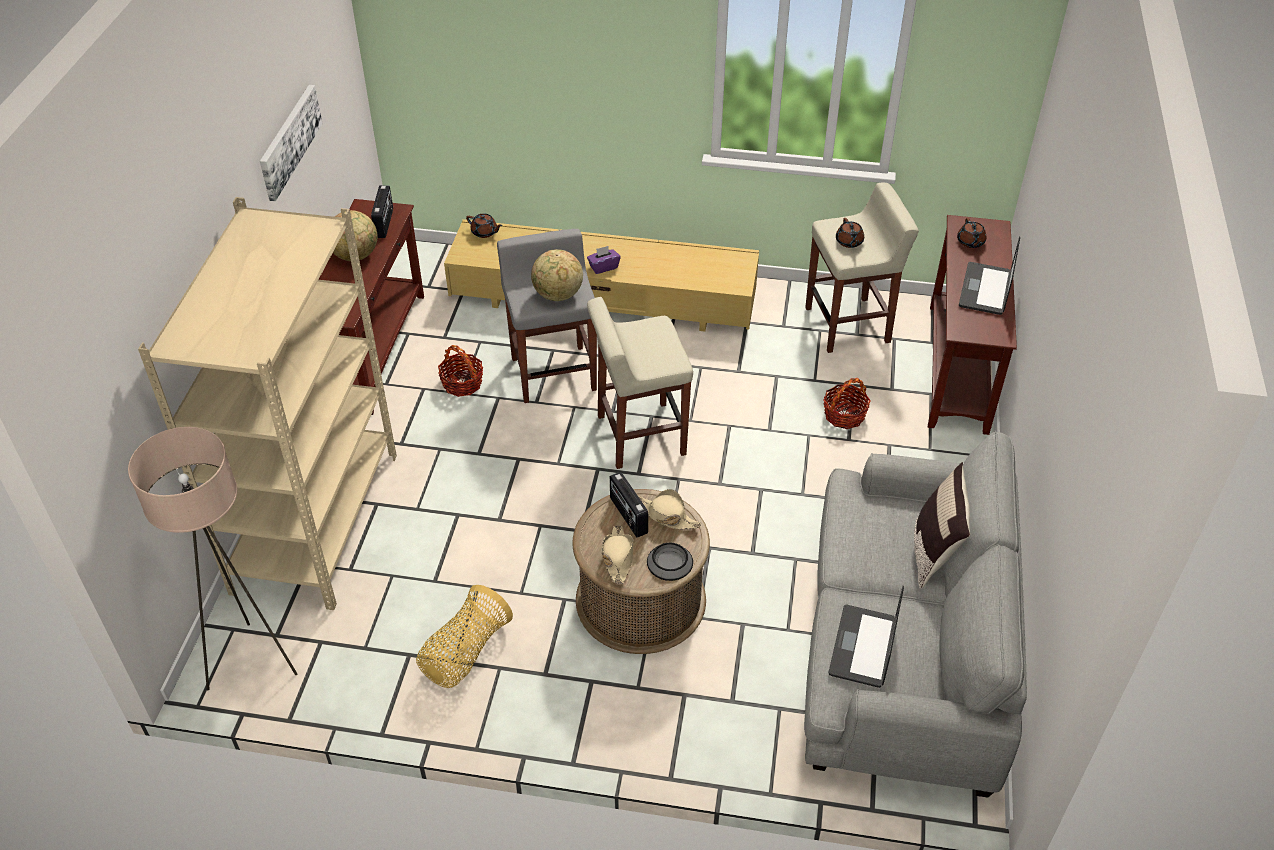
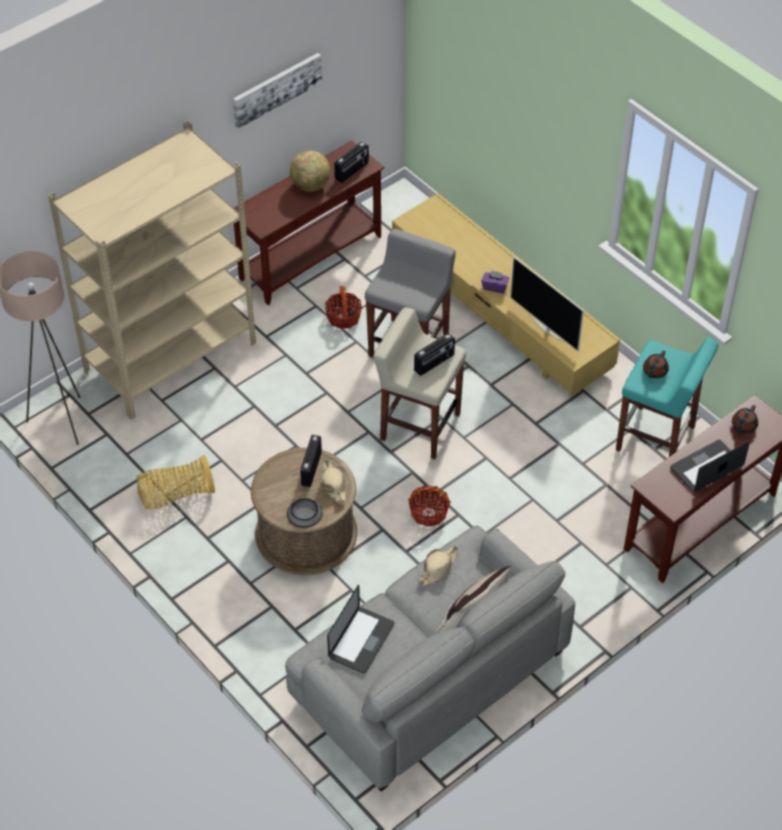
camera: 40 degrees right, 5 degrees up
brown teapot [466,214,502,238] -> none
globe [531,249,583,301] -> none
beige hat [602,525,633,584] -> beige hat moved to [418,546,459,586]
beige stool [805,182,919,353] -> turquoise stool [616,338,719,457]
basket [823,378,871,429] -> basket moved to [408,485,451,527]
laptop [829,586,904,688] -> laptop turned 150 degrees clockwise [327,585,394,674]
none -> radio [414,333,455,376]
none -> television [510,257,584,351]

